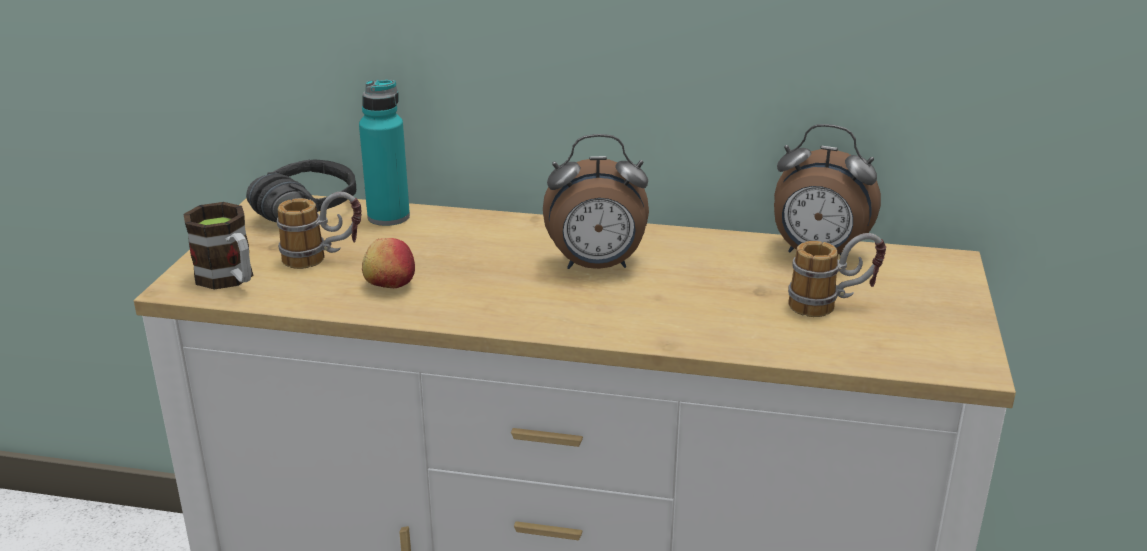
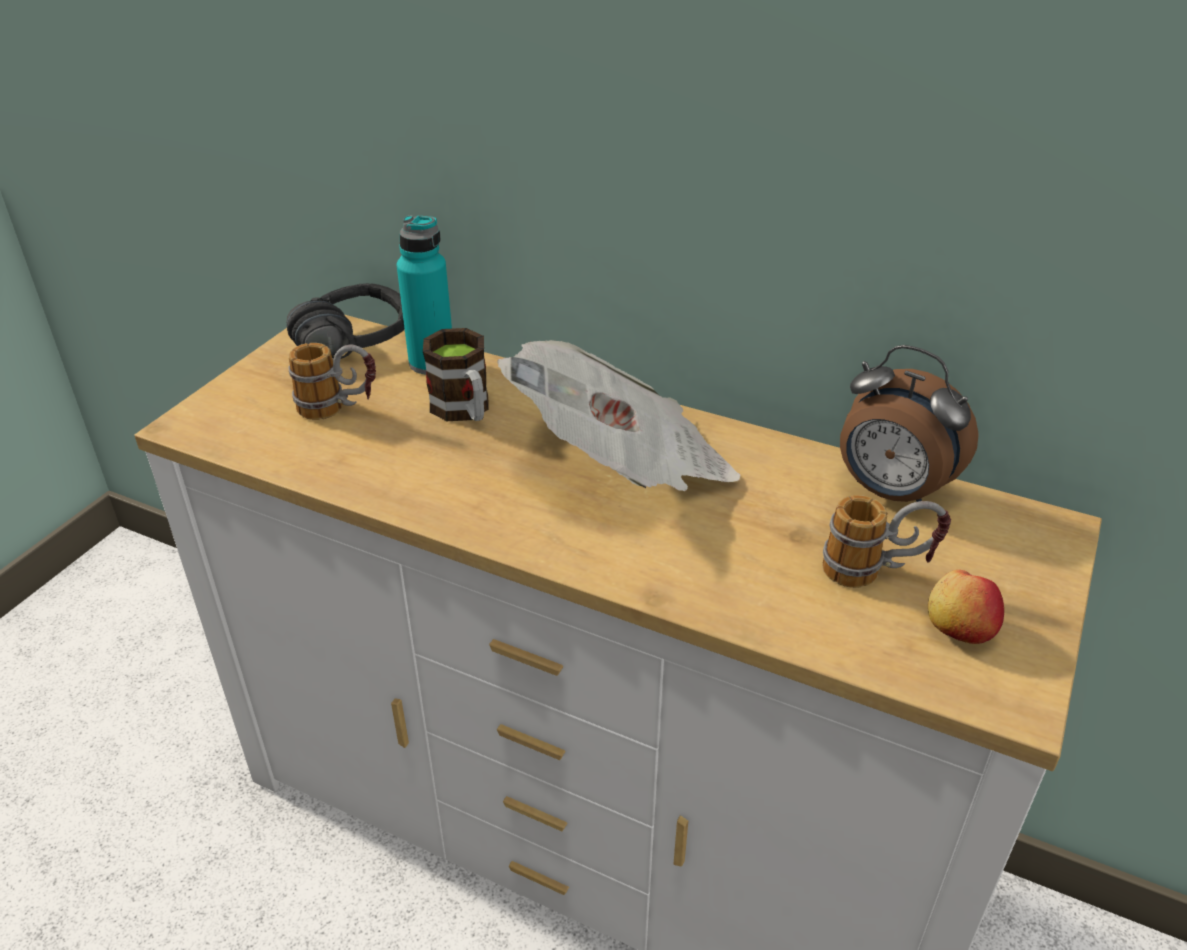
camera: 15 degrees right, 10 degrees up
mug [184,202,253,290] -> mug moved to [423,328,489,421]
apple [362,238,415,288] -> apple moved to [928,570,1004,644]
alarm clock [543,134,649,269] -> newspaper [497,340,741,491]

